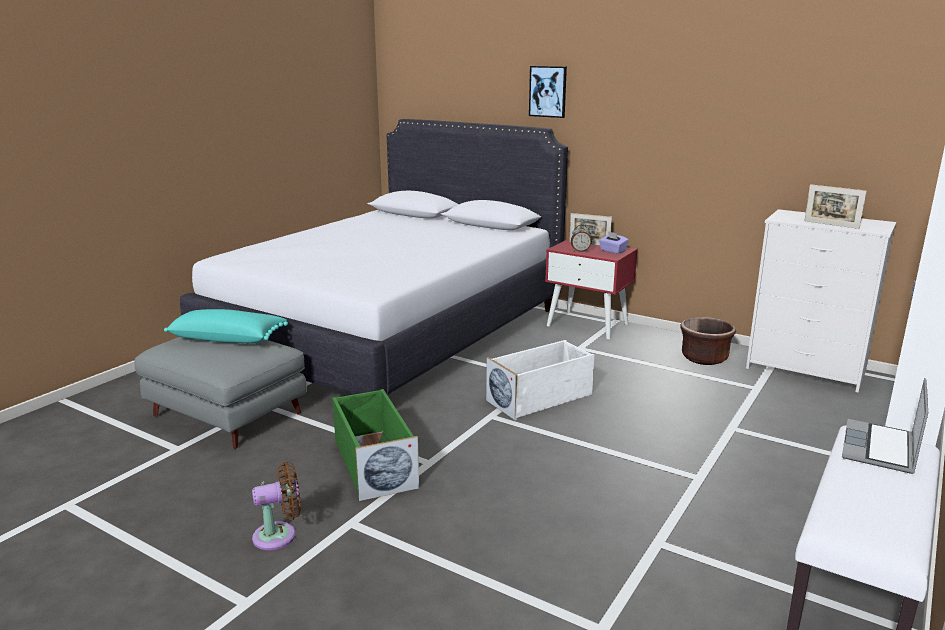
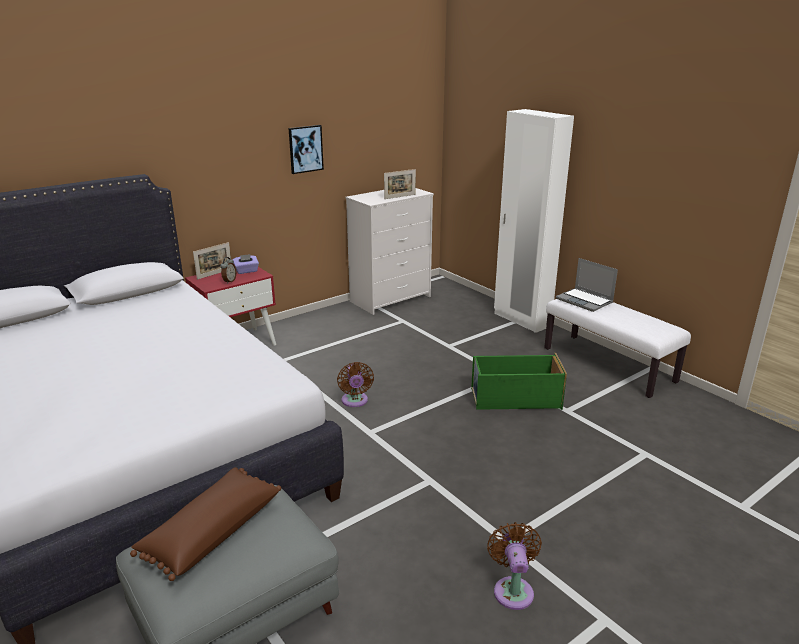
camera: 70 degrees left, 5 degrees up
turquoise pillow [164,309,288,343] -> brown pillow [130,467,281,581]
green storage box [332,389,419,501] -> green storage box moved to [471,353,567,410]
white storage box [486,340,595,420] -> brown fan [337,362,374,407]
picture [529,66,567,118] -> picture moved to [289,125,324,174]
brown planter [680,317,736,365] -> none

